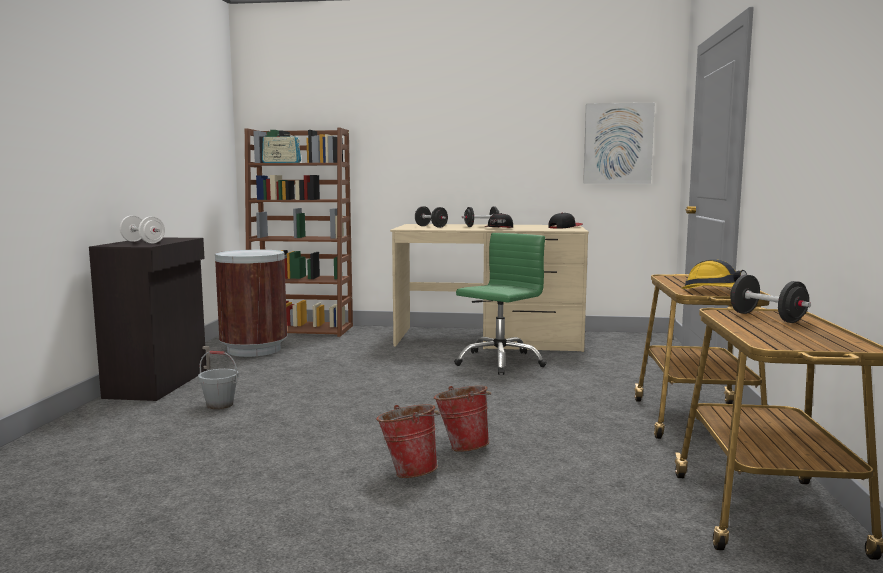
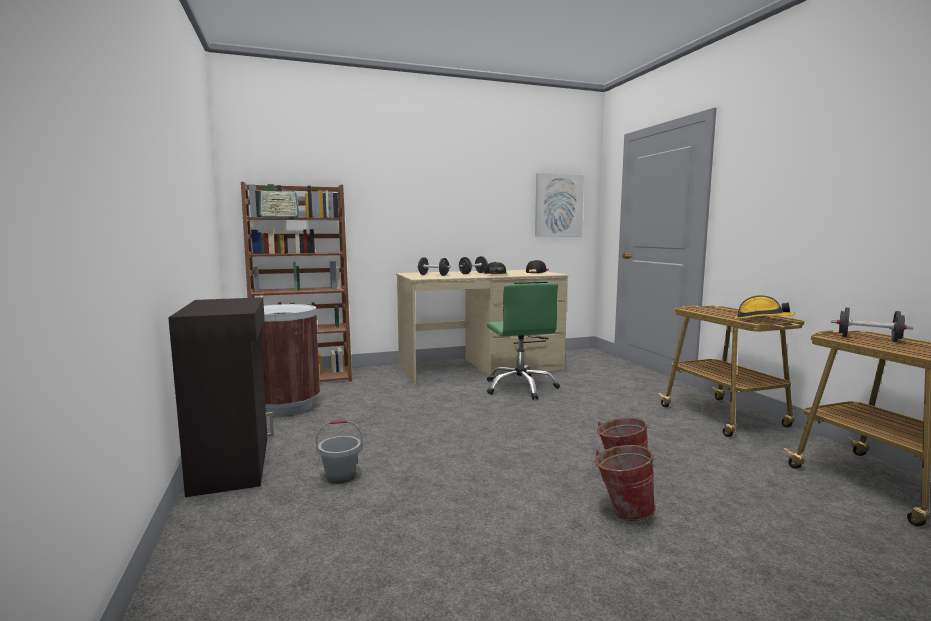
camera: 25 degrees left, 0 degrees up
white dumbbell [120,216,165,243] -> none
green office chair [454,233,547,375] -> green office chair turned 150 degrees clockwise [487,283,560,400]

